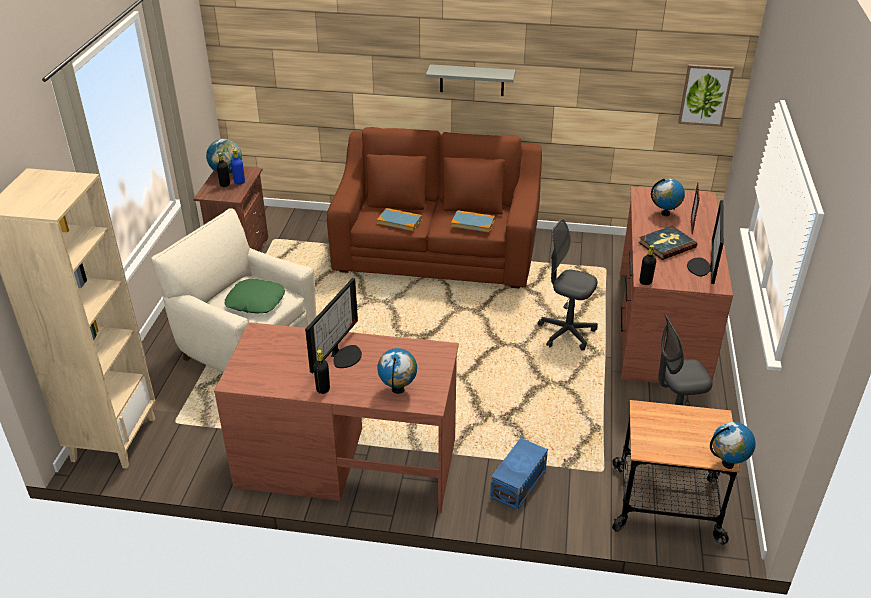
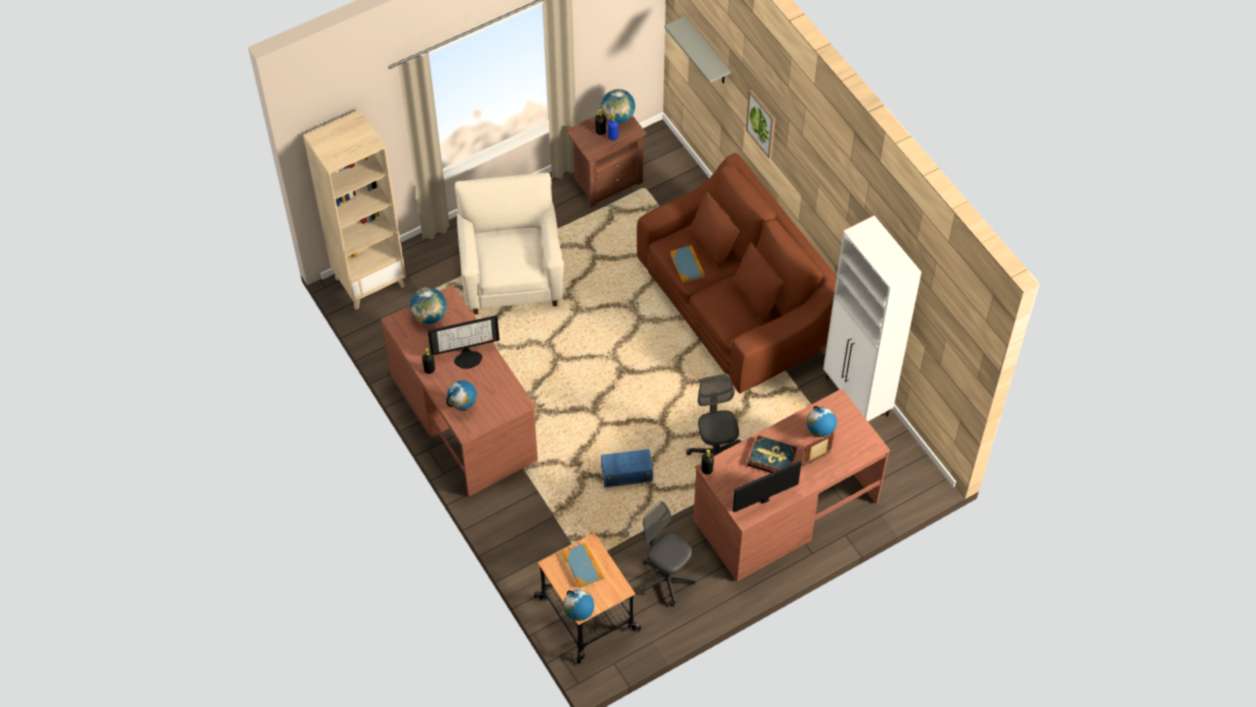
camera: 50 degrees right, 20 degrees up
green pillow [225,279,285,313] -> none
grey shelf [426,64,515,96] -> grey shelf moved to [664,16,731,84]
book [451,210,495,233] -> book moved to [563,543,603,588]
blue storage box [490,438,548,510] -> blue storage box moved to [601,449,653,487]
picture [678,64,734,127] -> picture moved to [746,89,776,158]
none -> globe [410,287,447,324]
none -> white cabinet [823,215,921,421]

